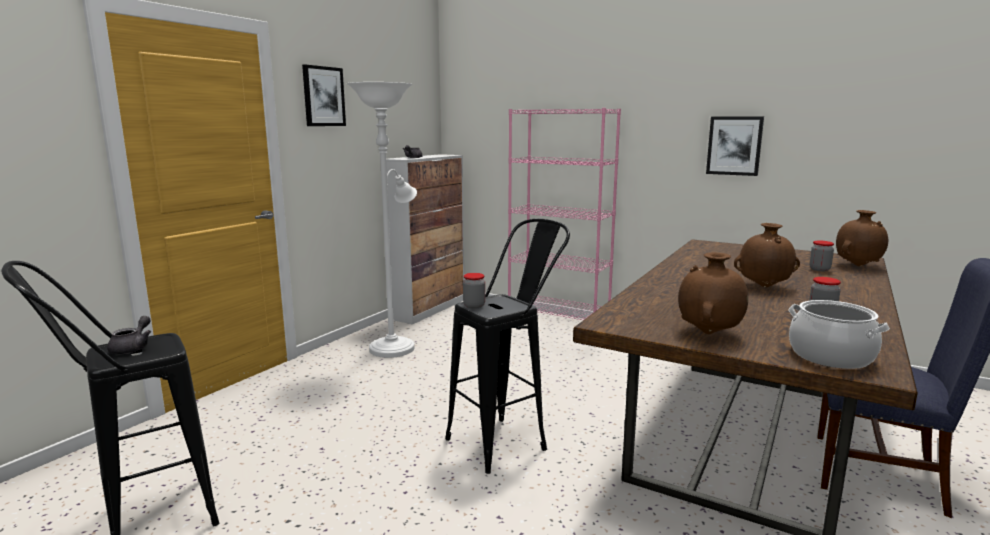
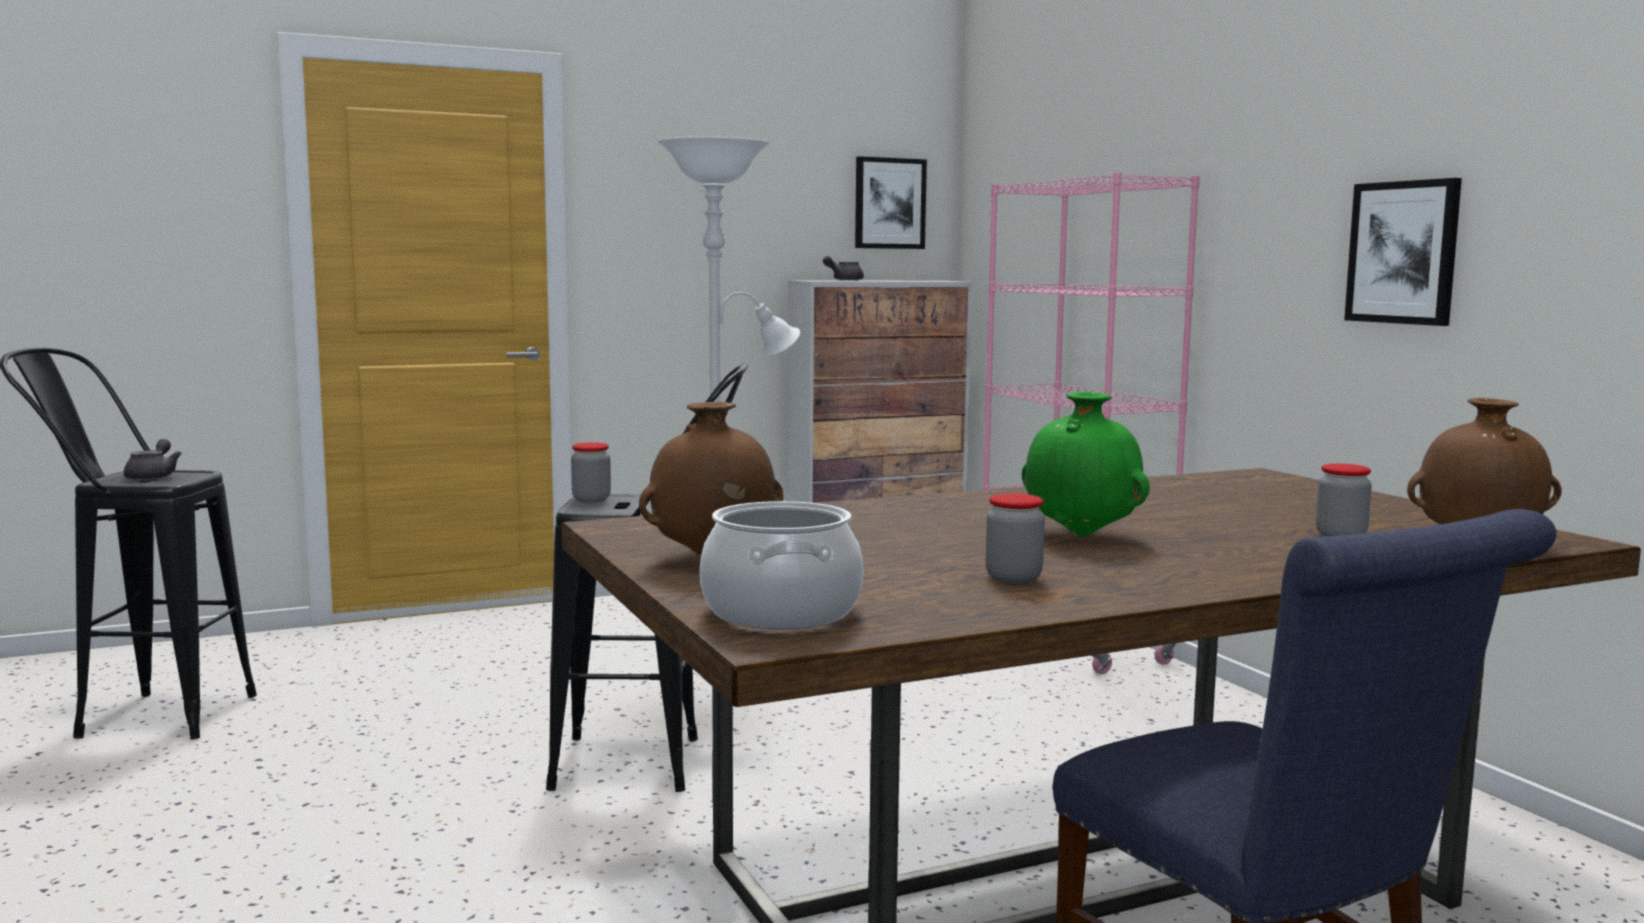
camera: 35 degrees right, 5 degrees down
grey teapot [107,316,151,354] -> grey teapot turned 45 degrees counterclockwise [124,439,182,480]
picture [302,64,346,126] -> picture moved to [855,156,927,249]
brown vase [734,223,800,287] -> green vase [1022,392,1150,537]

